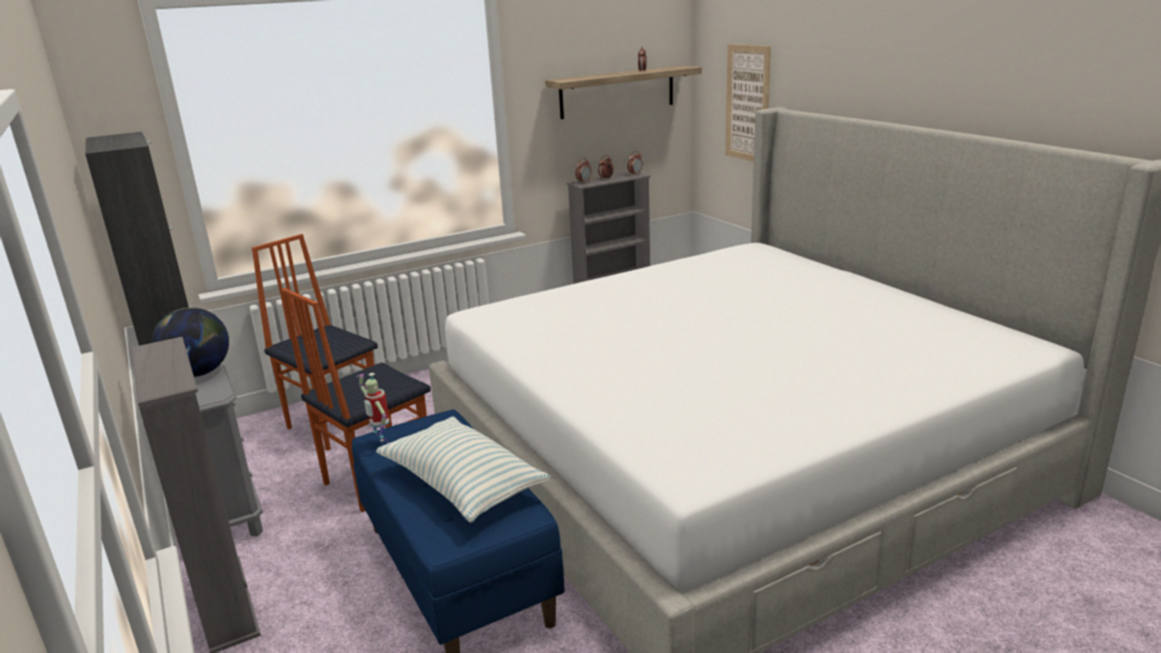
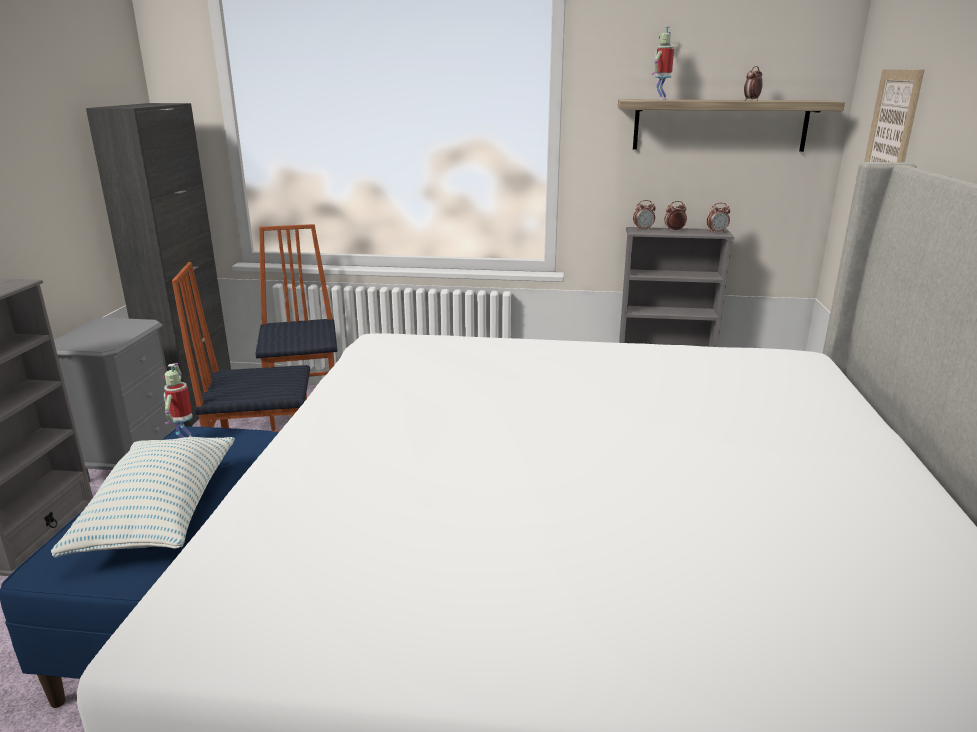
camera: 35 degrees right, 0 degrees up
globe [152,307,229,377] -> none
none -> toy robot [652,26,674,100]

